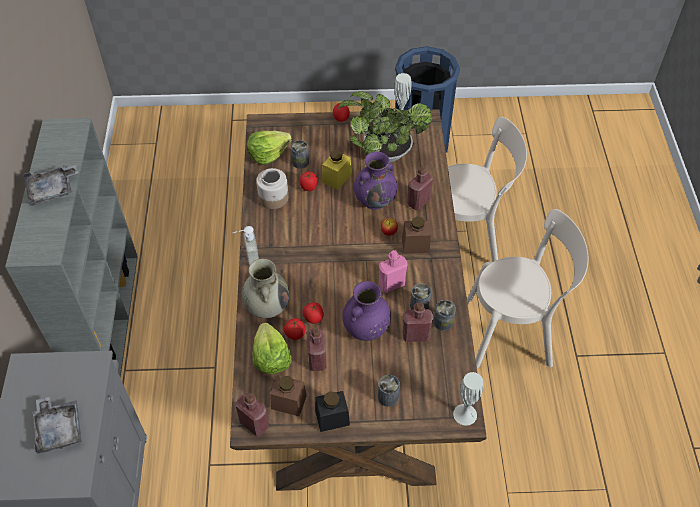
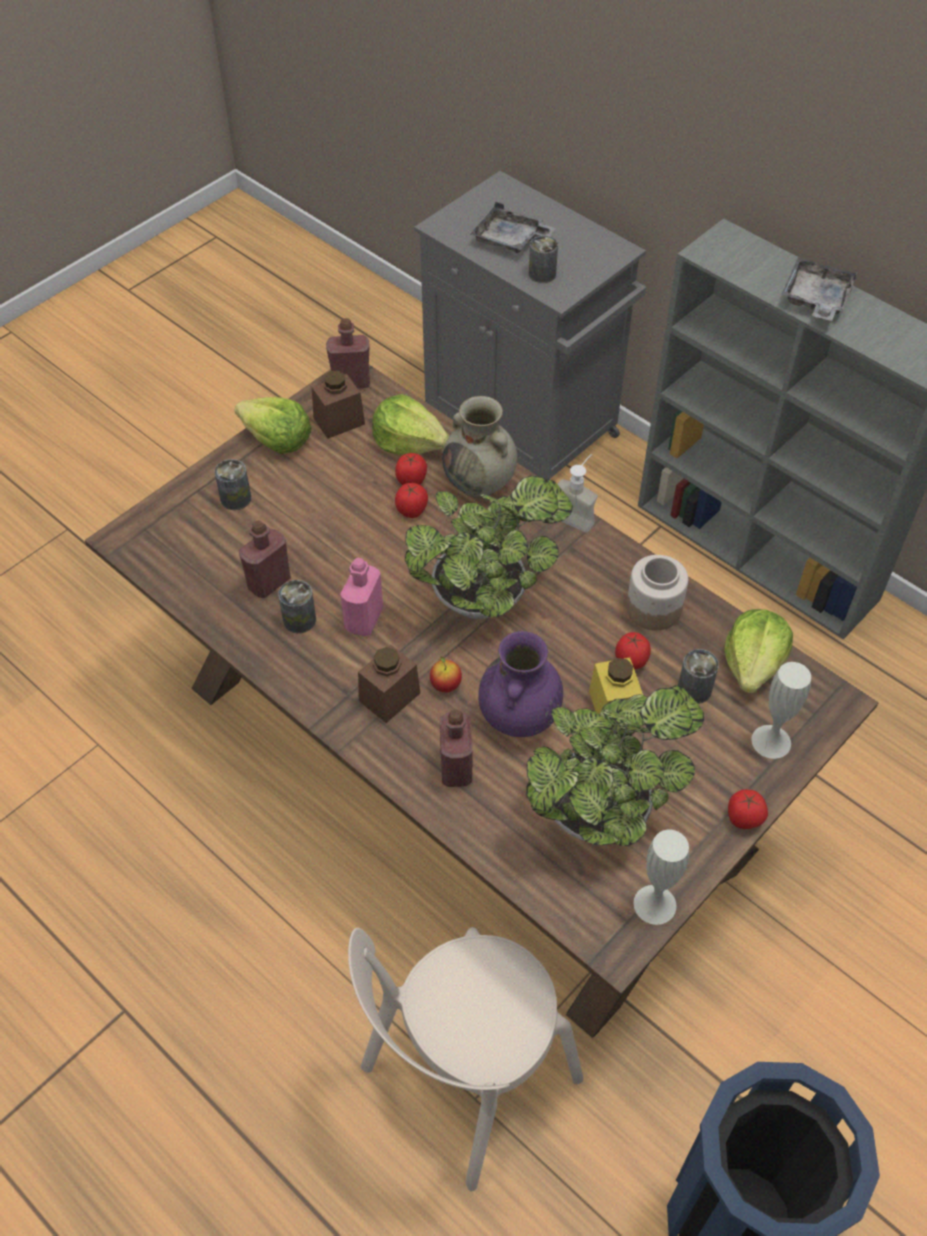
camera: 135 degrees right, 0 degrees up
red bottle [307,328,326,371] -> none
black jar [315,391,350,432] -> lettuce [235,397,311,454]
purple vase [342,281,391,341] -> none
can [434,300,456,331] -> can moved to [529,236,558,283]
white vase [453,372,483,426] -> white vase moved to [751,662,811,759]
beige chair [467,209,588,368] -> none
none -> potted plant [405,476,573,619]

